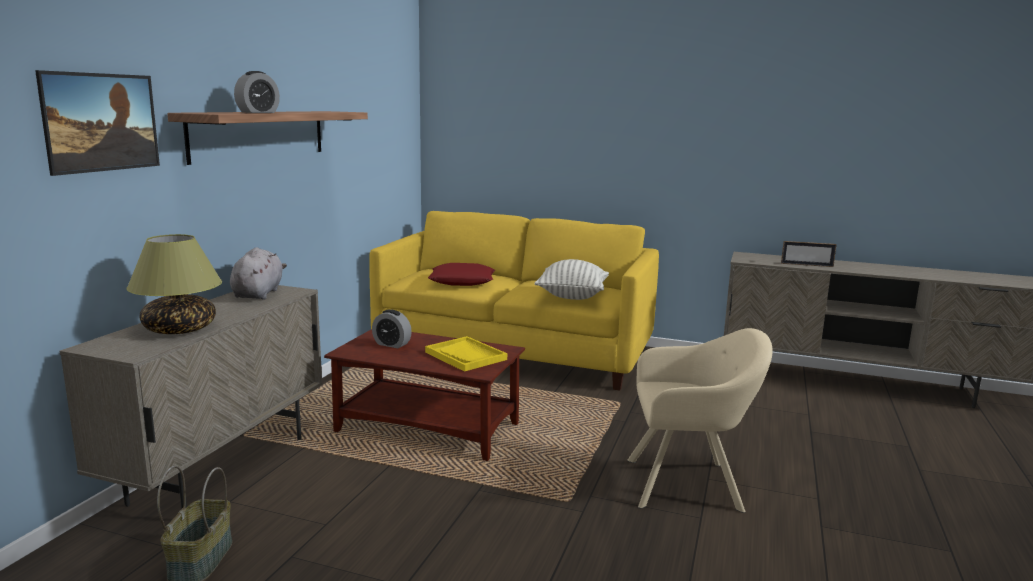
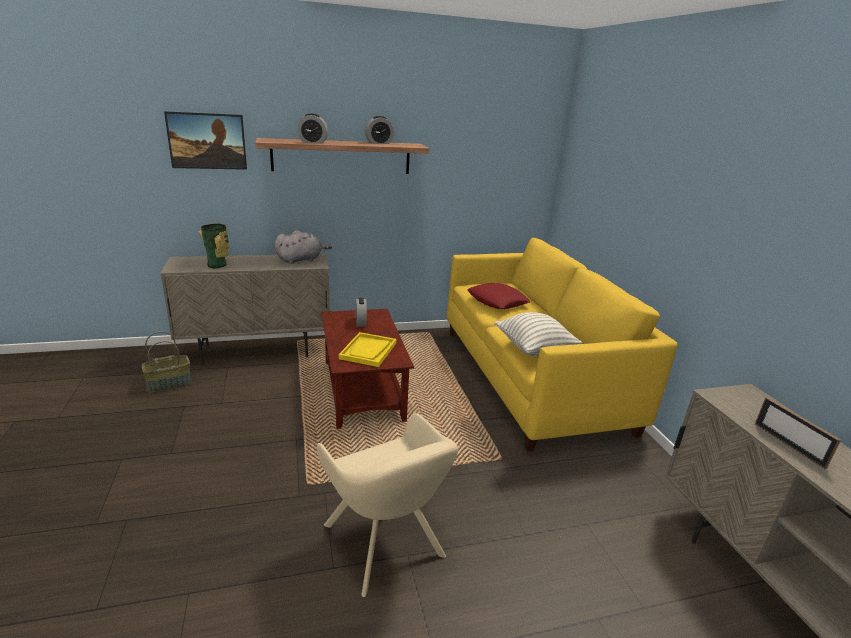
camera: 55 degrees right, 10 degrees up
table lamp [126,234,222,334] -> vase [199,224,229,269]
none -> alarm clock [365,116,394,144]

